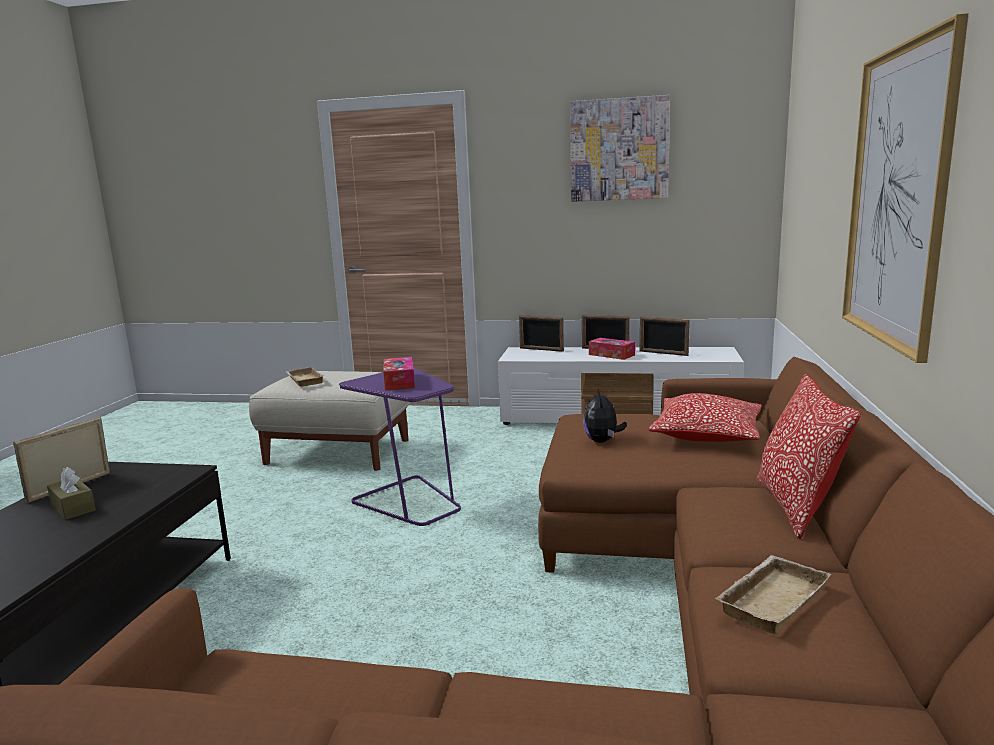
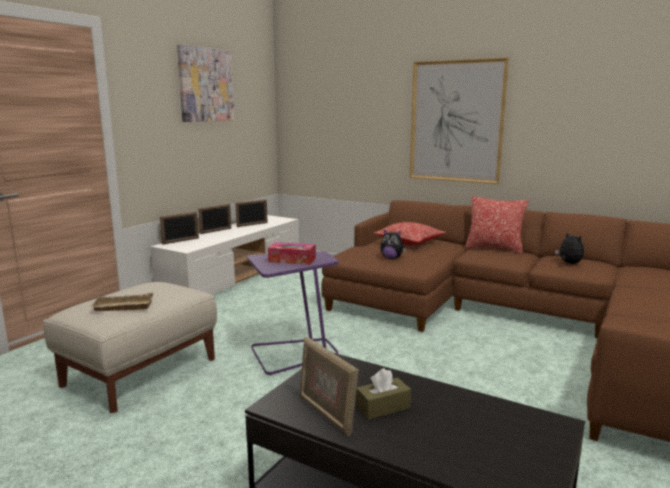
camera: 70 degrees left, 0 degrees up
tissue box [589,338,635,360] -> none
beige tray [715,555,832,634] -> plush toy [555,232,584,264]

